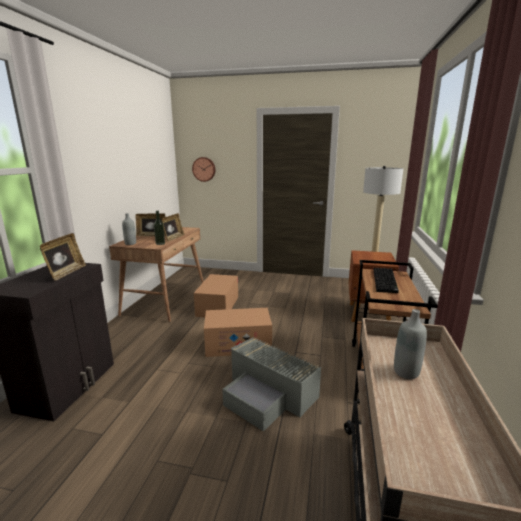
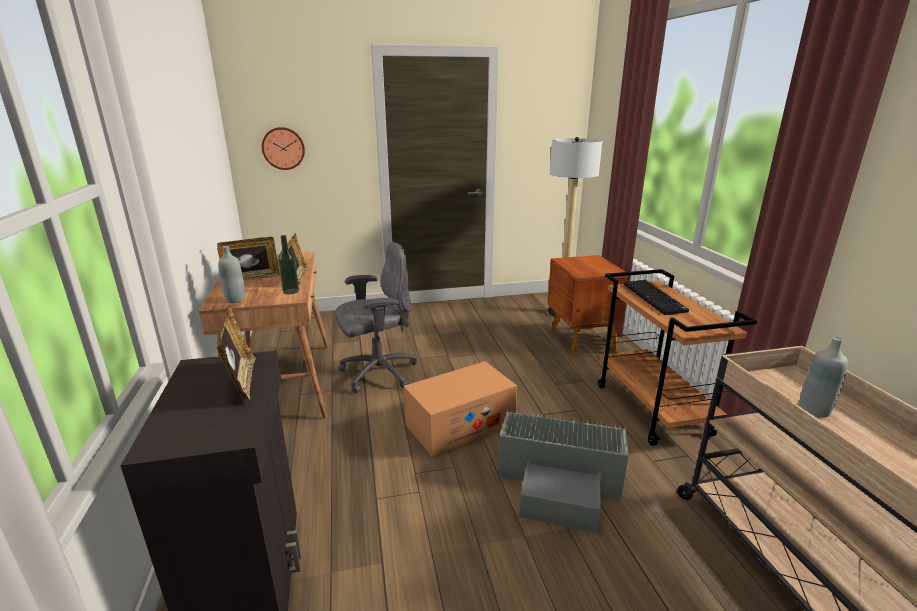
camera: 25 degrees left, 5 degrees up
cardboard box [194,274,238,318] -> grey office chair [336,242,417,393]

